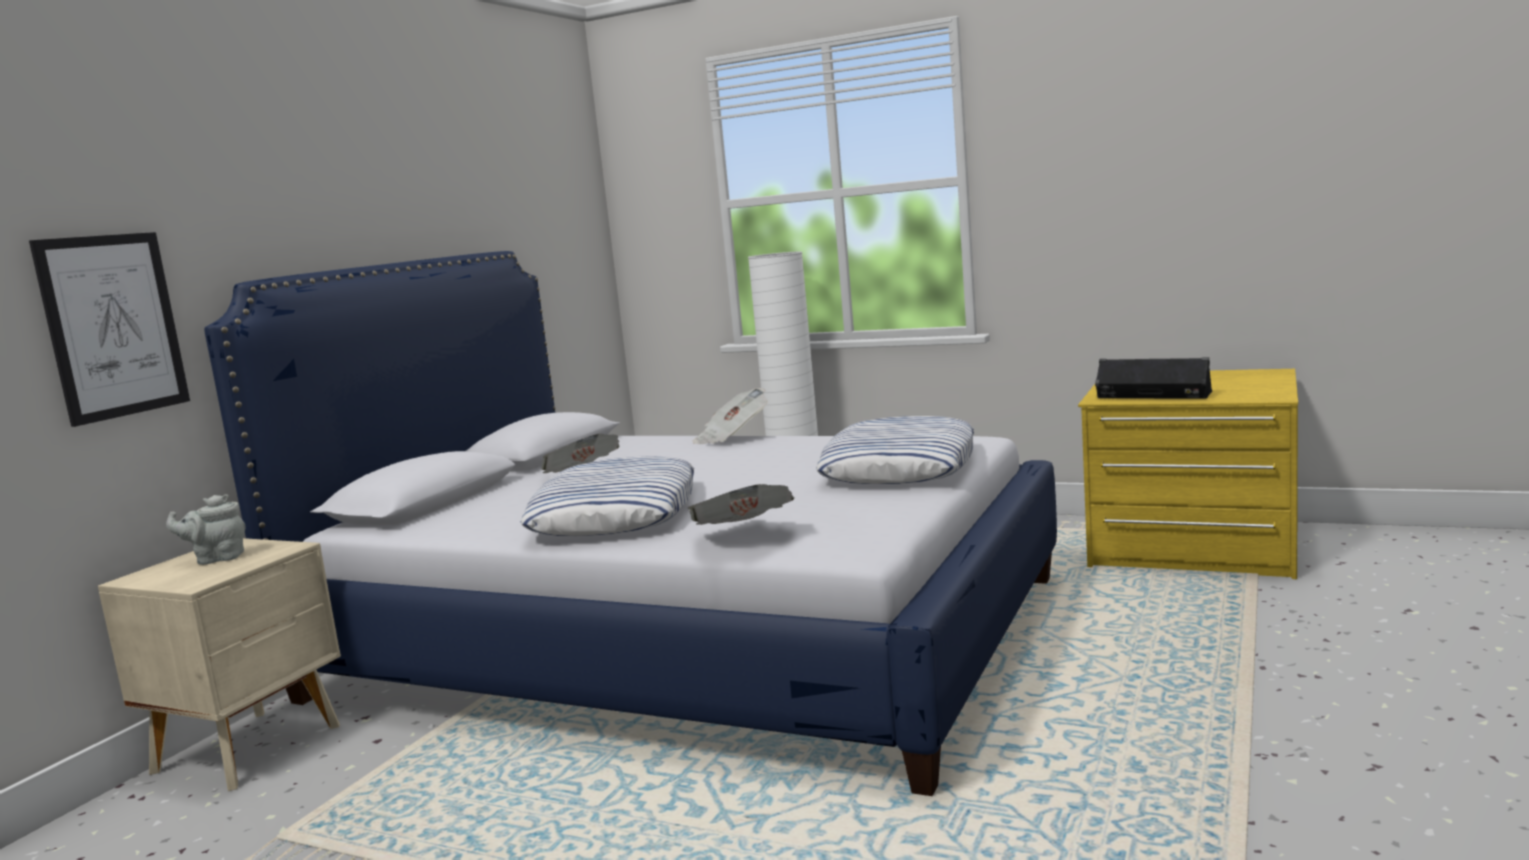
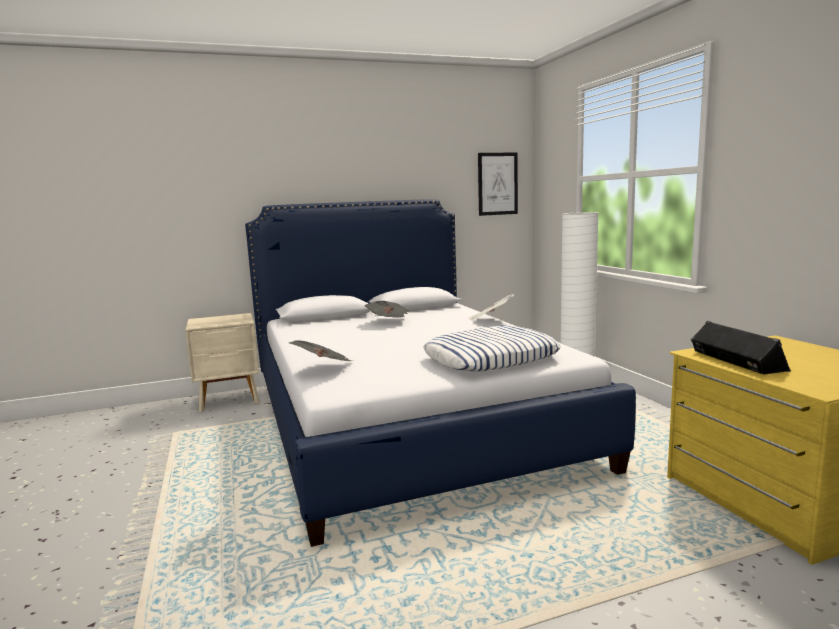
camera: 45 degrees right, 0 degrees up
picture [29,232,190,427] -> picture moved to [478,153,518,216]
grey teapot [166,494,246,565] -> none
pillow [521,456,694,536] -> none

